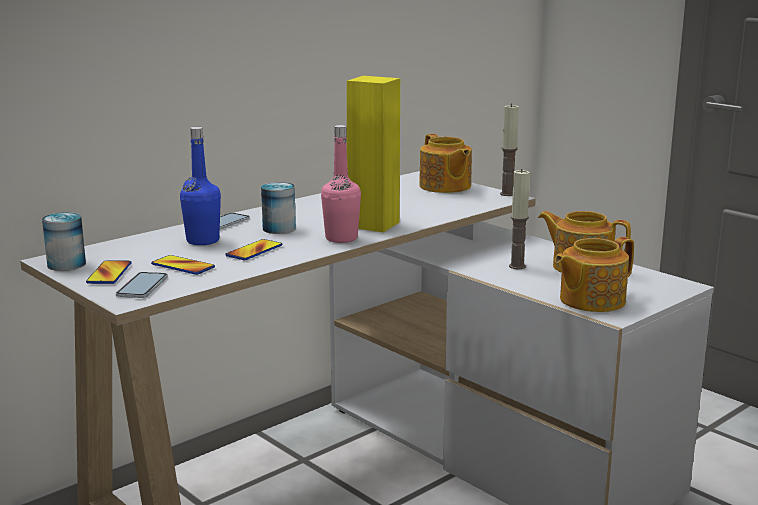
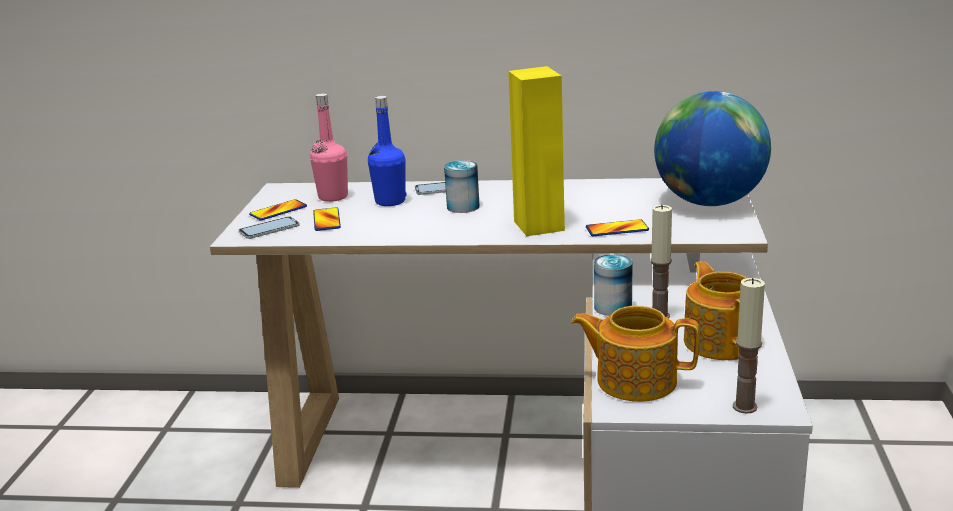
camera: 50 degrees right, 5 degrees up
can [42,212,86,271] -> can moved to [594,254,633,316]
phone [225,239,282,260] -> phone moved to [586,220,649,236]
pink bottle [321,125,361,243] -> pink bottle moved to [310,93,348,202]
teapot [419,134,472,193] -> globe [654,91,771,206]
candle [500,103,519,196] -> candle moved to [733,278,765,414]

